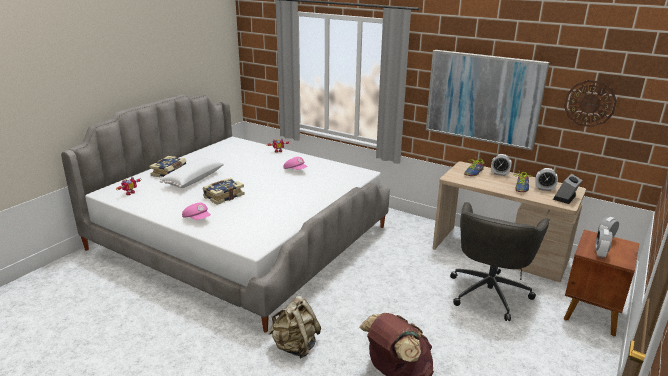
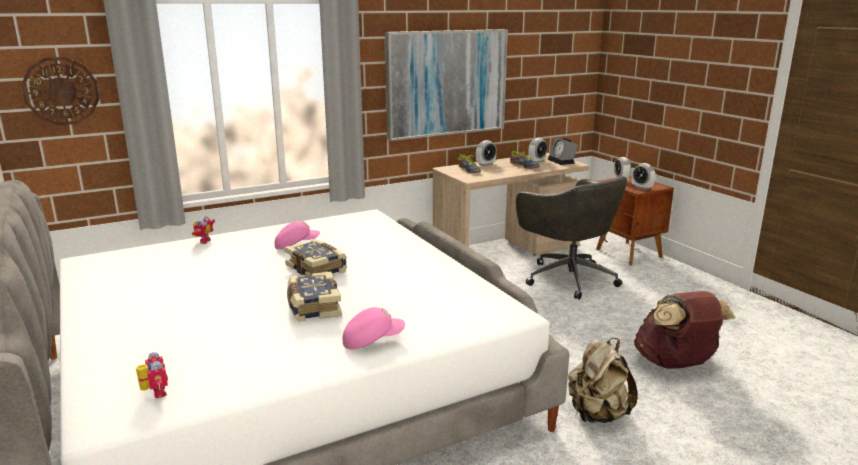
camera: 60 degrees left, 5 degrees down
book [149,156,186,177] -> book moved to [284,239,347,276]
white pillow [160,158,224,188] -> none
wall clock [564,80,617,127] -> wall clock moved to [21,57,100,125]

